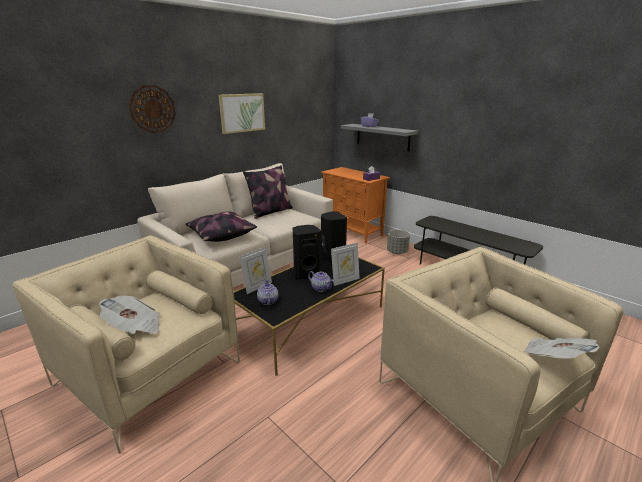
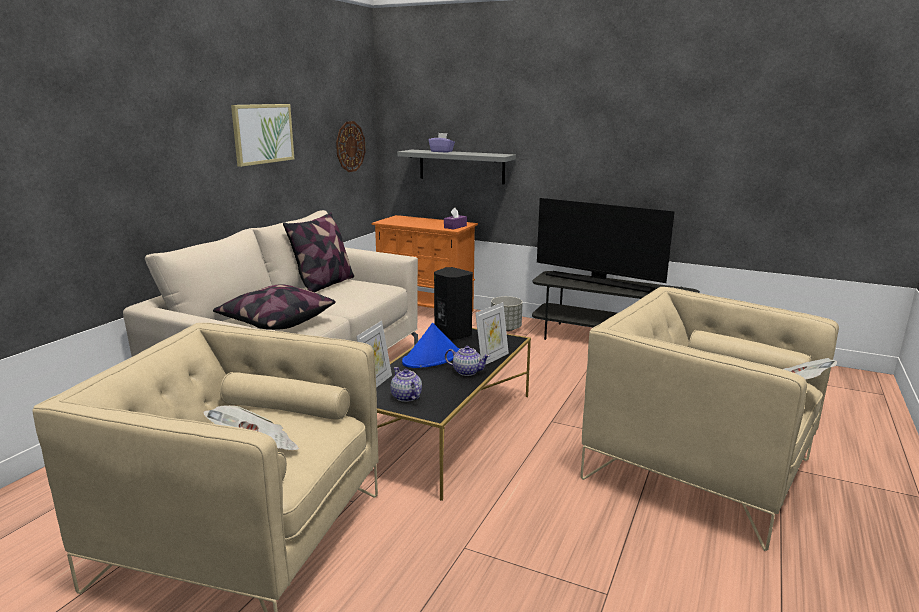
camera: 20 degrees left, 5 degrees down
wall clock [129,85,176,133] -> wall clock moved to [336,121,366,172]
black speaker [293,225,321,280] -> blue hat [402,323,460,368]
none -> television [537,198,674,293]

